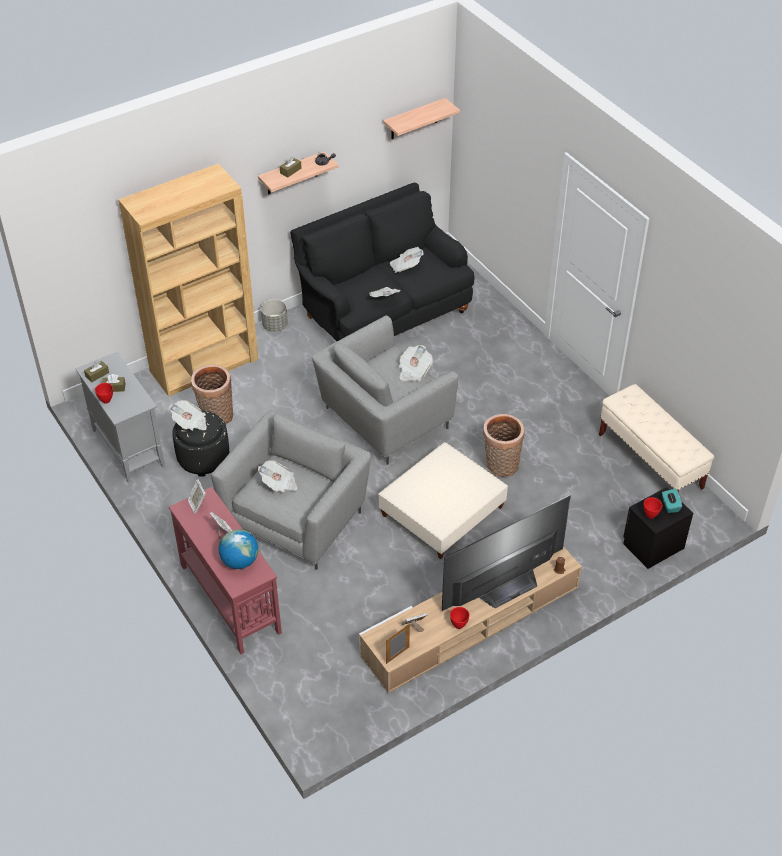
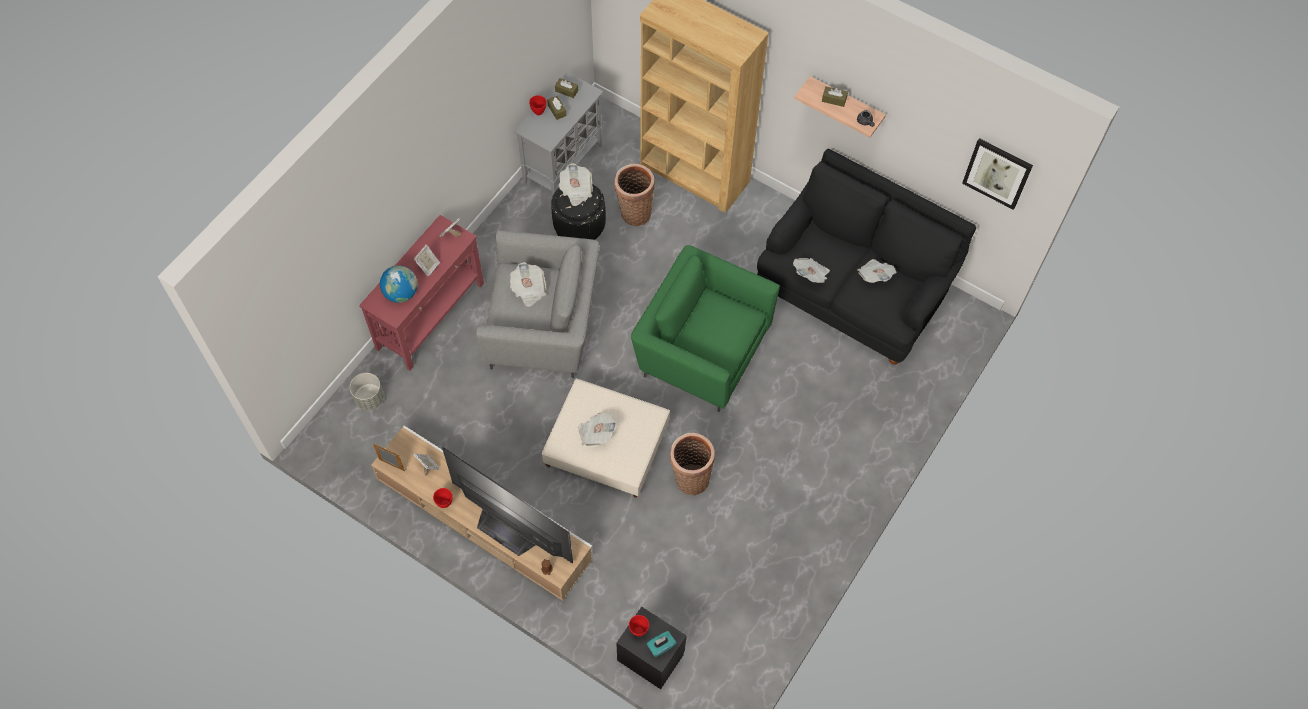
camera: 65 degrees right, 15 degrees up
grey planter [261,299,288,332] -> grey planter moved to [350,373,384,410]
grey armchair [312,315,459,465] -> green armchair [631,245,780,412]
shelf [383,98,460,139] -> picture [962,138,1033,210]
newspaper [399,345,433,381] -> newspaper moved to [578,412,617,446]
beige bench [599,384,714,492] -> none

